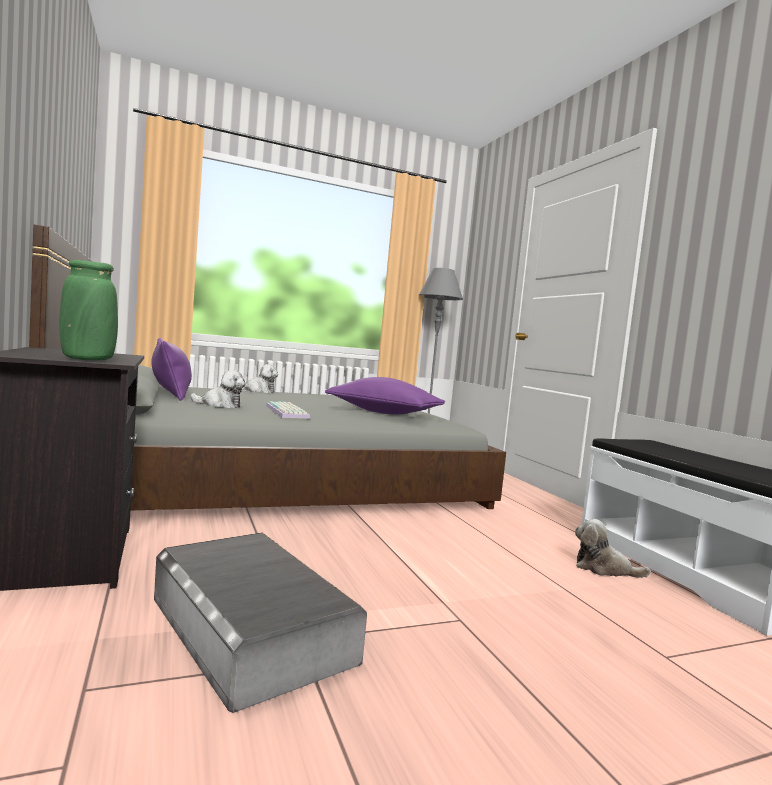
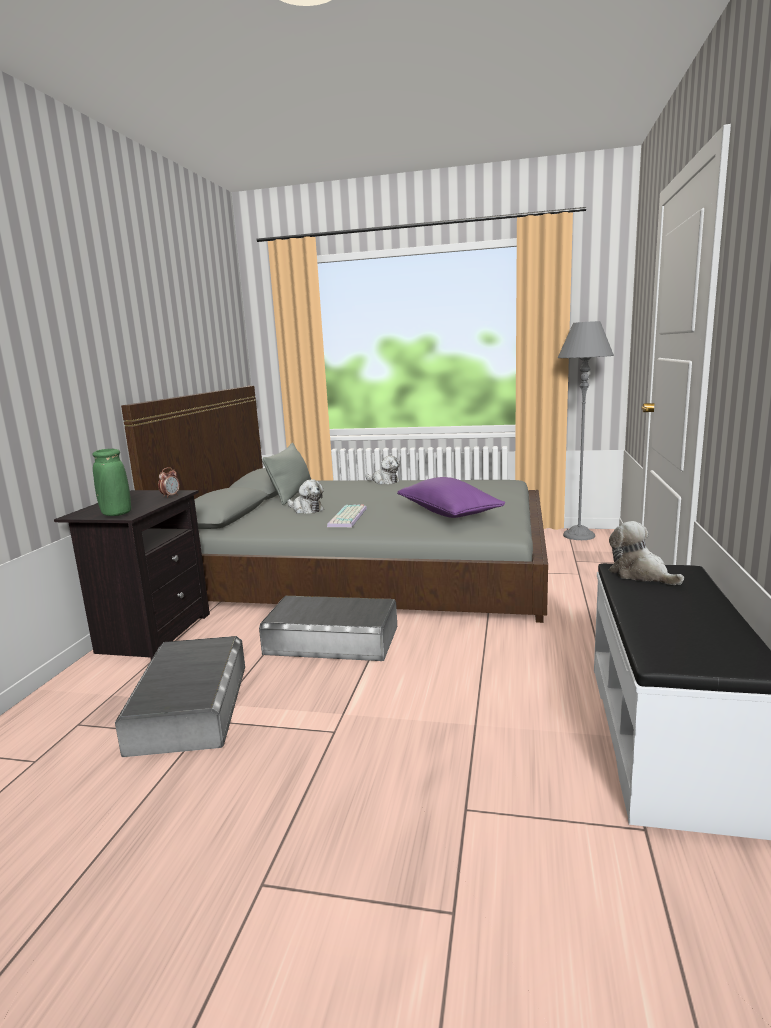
camera: 35 degrees right, 10 degrees up
purple pillow [151,338,192,401] -> grey pillow [262,443,311,505]
plush toy [575,519,651,578] -> plush toy moved to [609,521,684,585]
none -> alarm clock [158,467,180,498]
none -> grey storage box [259,596,397,661]

